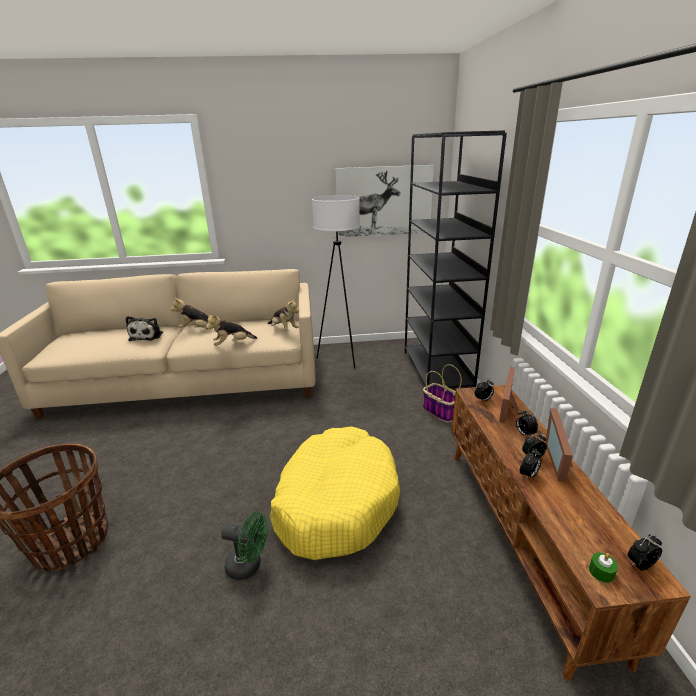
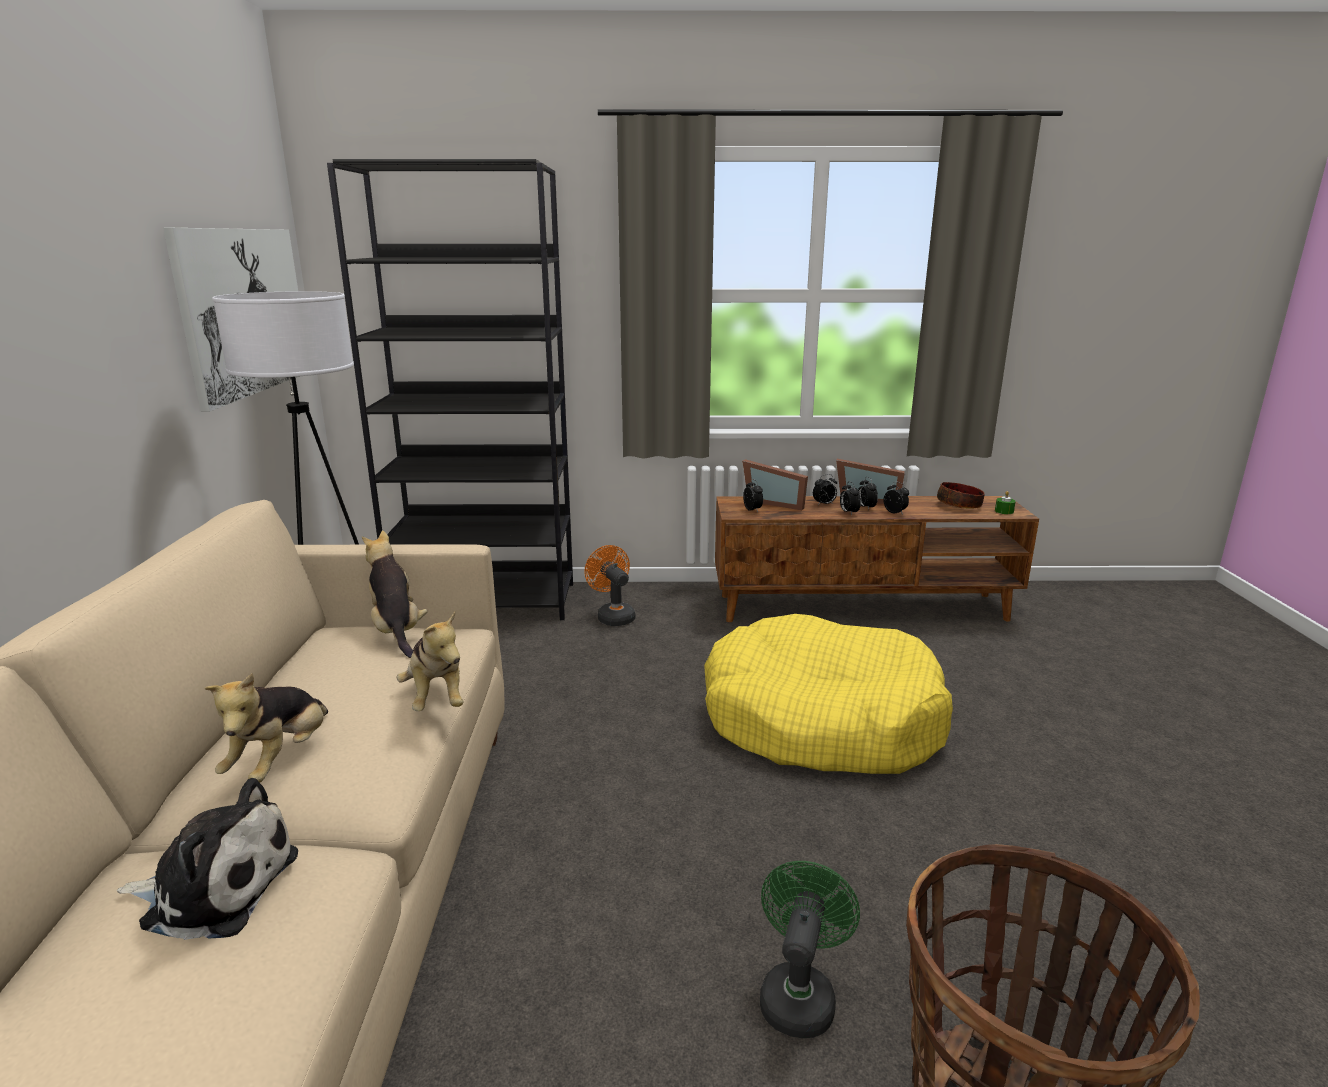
camera: 85 degrees left, 5 degrees down
green fan [221,512,268,580] -> green fan moved to [760,861,860,1038]
plush toy [267,298,300,331] -> plush toy turned 75 degrees counterclockwise [362,530,428,658]
basket [423,364,462,422] -> orange fan [584,545,635,626]
alarm clock [628,534,662,571] -> alarm clock moved to [840,481,861,515]
none -> bowl [937,482,985,509]

